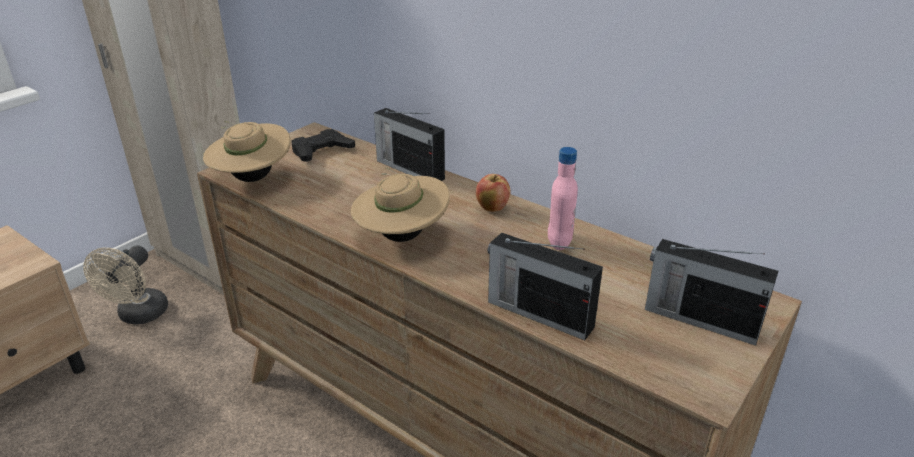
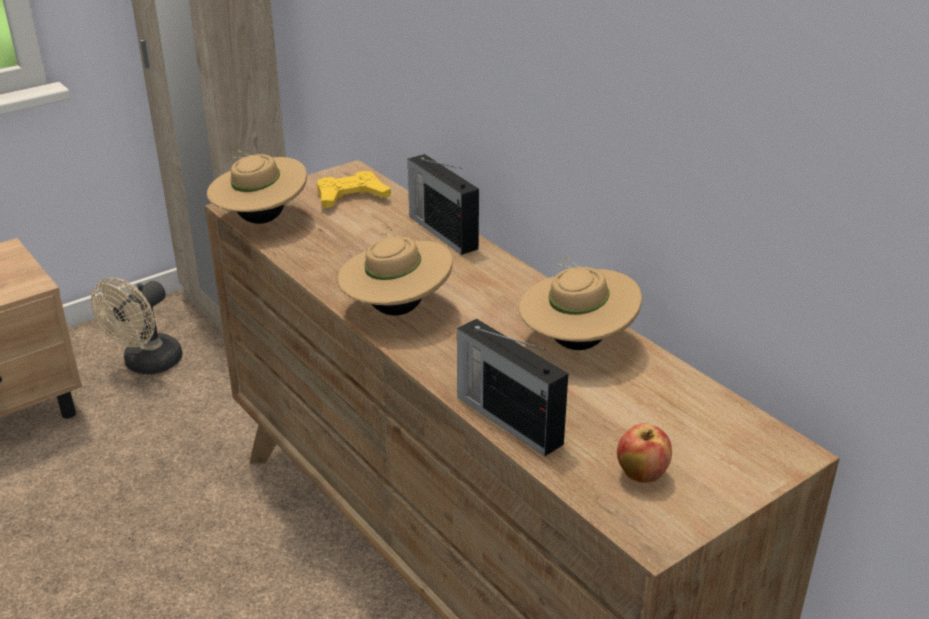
camera: 15 degrees right, 0 degrees up
black game controller [291,129,355,162] -> yellow game controller [317,171,391,208]
apple [476,174,510,212] -> apple moved to [617,423,672,483]
pink bottle [548,147,578,250] -> beige hat [518,257,642,350]
radio [645,239,779,346] -> none

